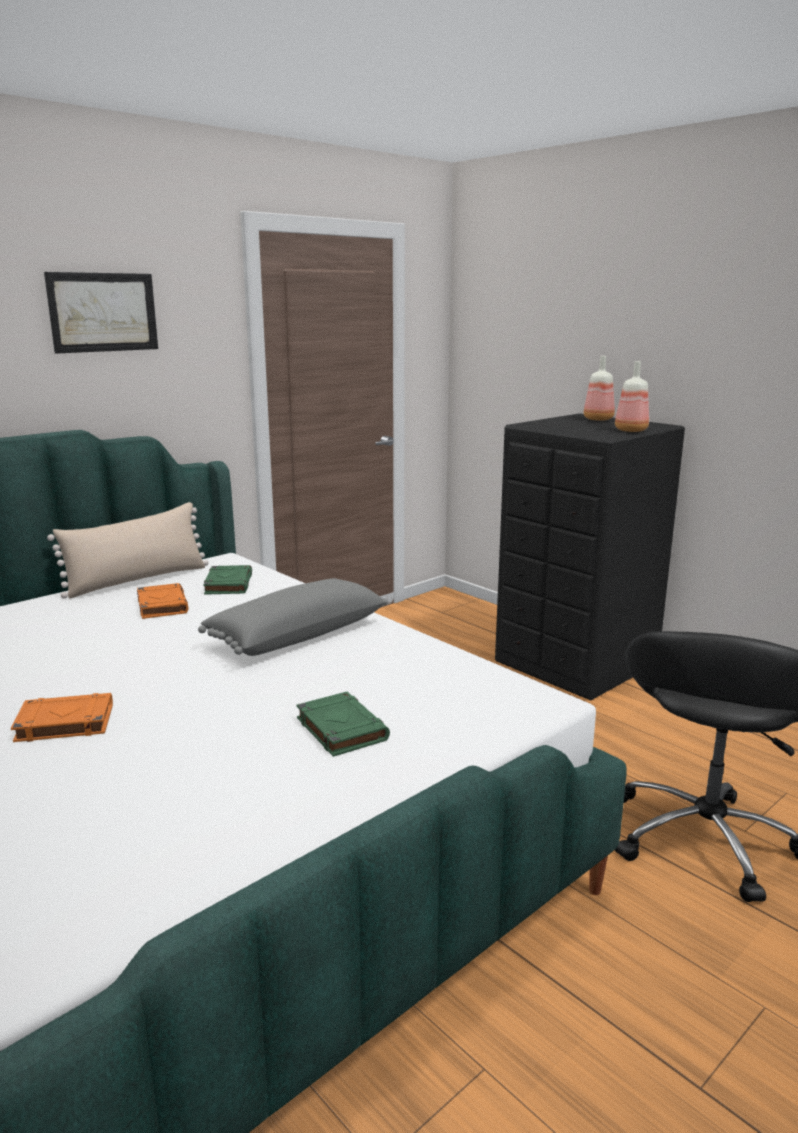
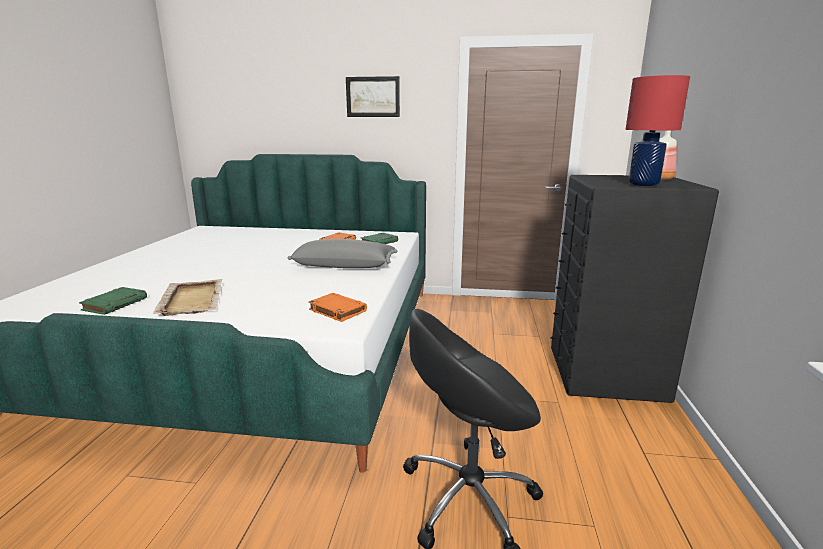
camera: 50 degrees right, 0 degrees up
orange book [11,693,113,742] -> orange book moved to [308,293,367,322]
beige pillow [47,502,208,599] -> none
green book [296,692,390,757] -> green book moved to [79,287,147,315]
bottle [615,361,649,432] -> red table lamp [626,75,690,186]
none -> beige tray [153,279,222,316]

